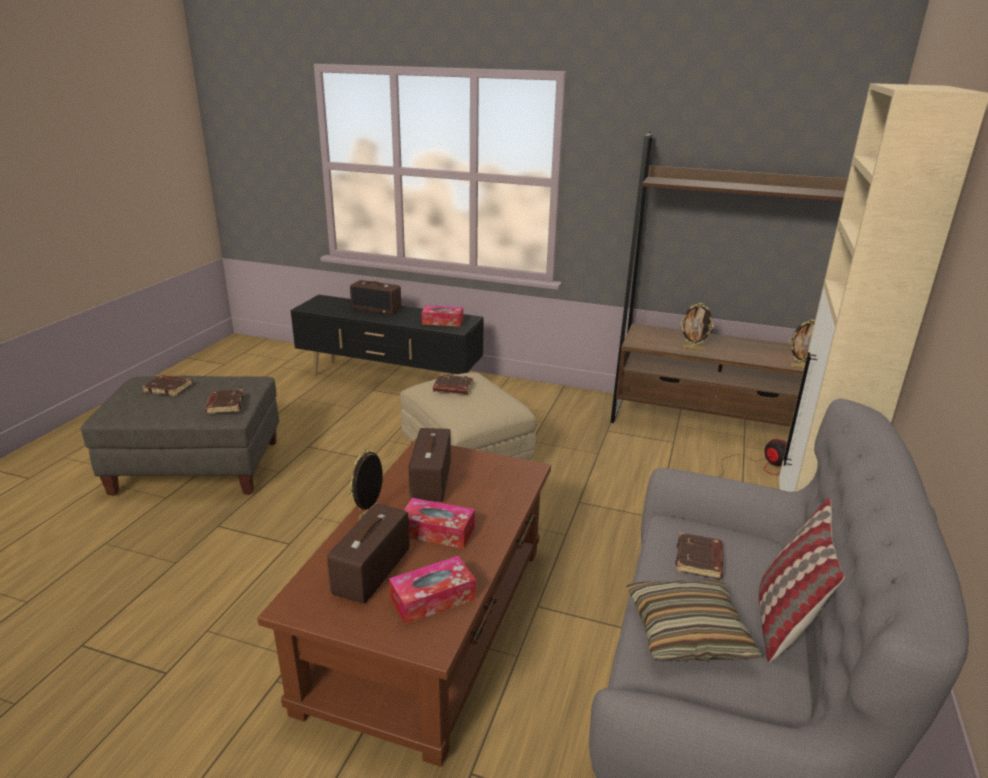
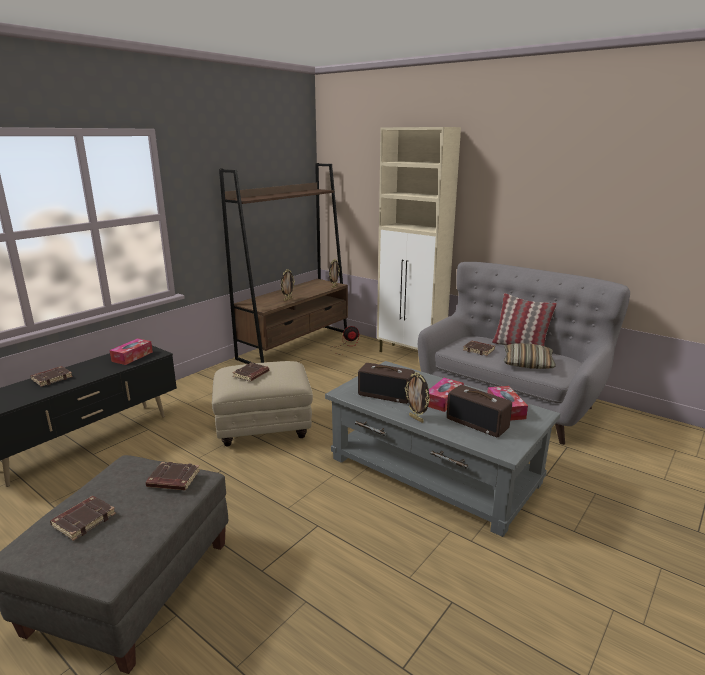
camera: 70 degrees left, 5 degrees down
brown coffee table [257,438,551,767] -> grey coffee table [325,361,560,537]
radio [350,280,401,314] -> brown book [30,366,73,387]

